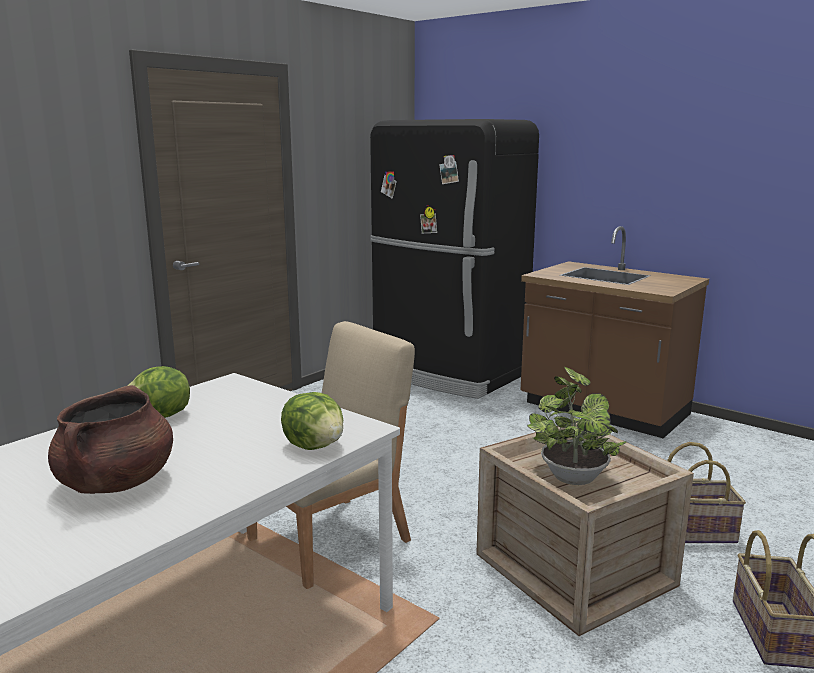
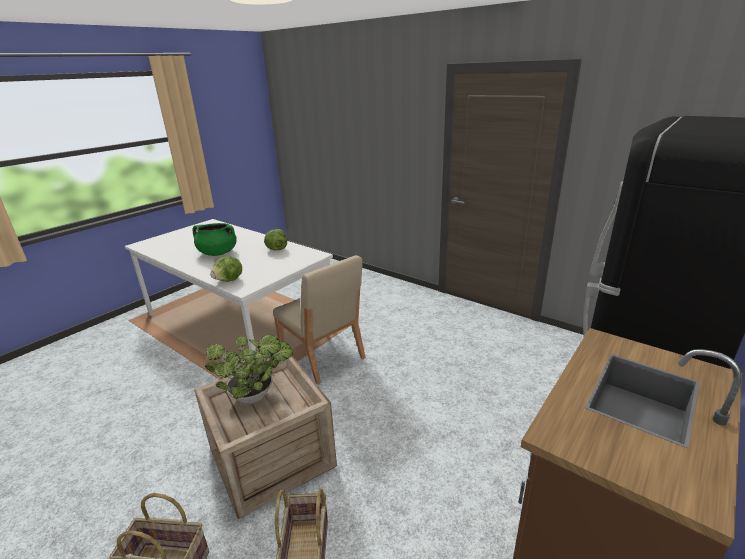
camera: 90 degrees right, 10 degrees up
brown cooking pot [48,385,173,494] -> green cooking pot [193,223,237,256]

